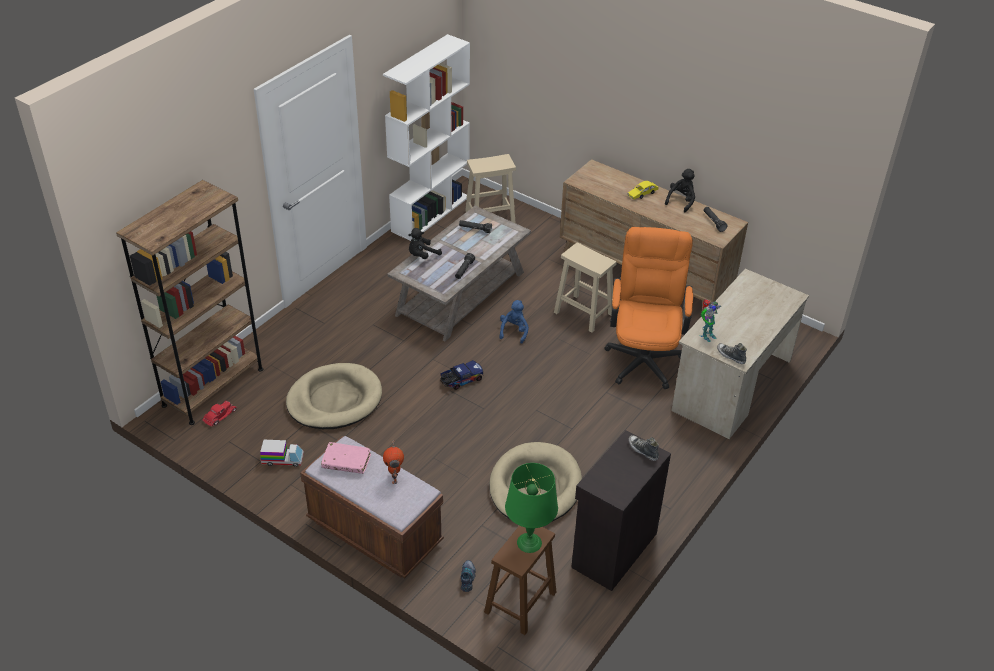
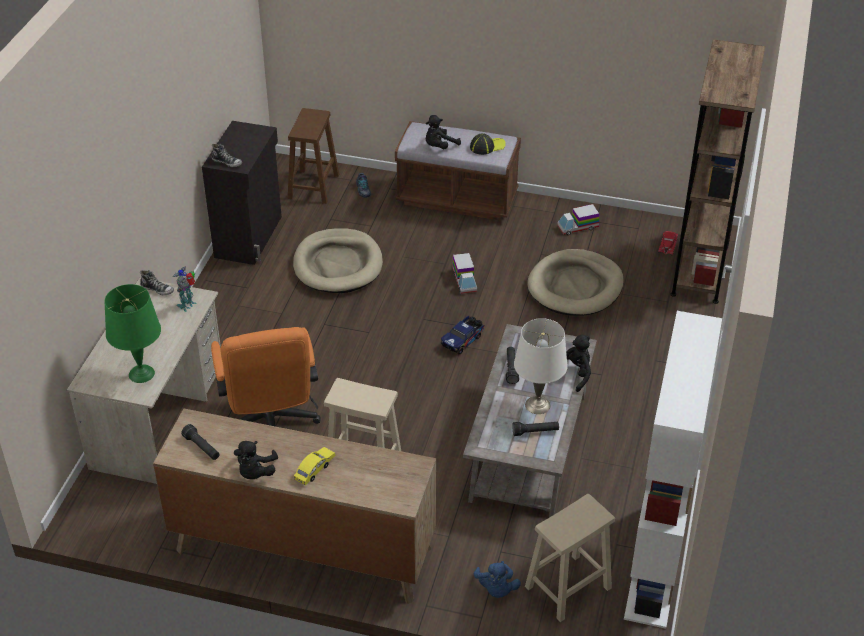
camera: 160 degrees right, 0 degrees up
pink book [321,442,371,474] -> cap [470,134,506,155]
toy robot [383,440,404,484] -> black plush toy [426,115,461,149]
blue plush toy [499,300,529,344] -> blue plush toy moved to [474,561,521,598]
green table lamp [505,463,558,553] -> green table lamp moved to [104,284,161,383]
none -> toy truck [453,253,477,294]
none -> white table lamp [514,318,568,414]

